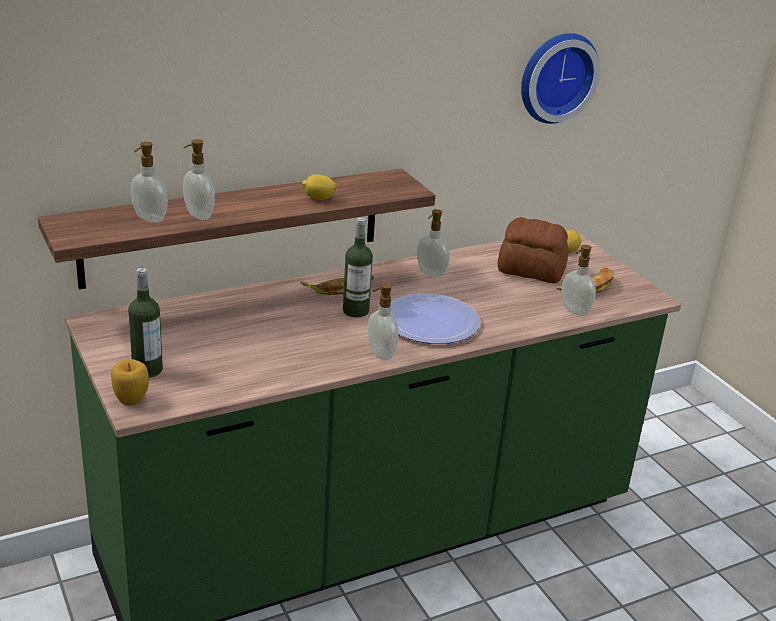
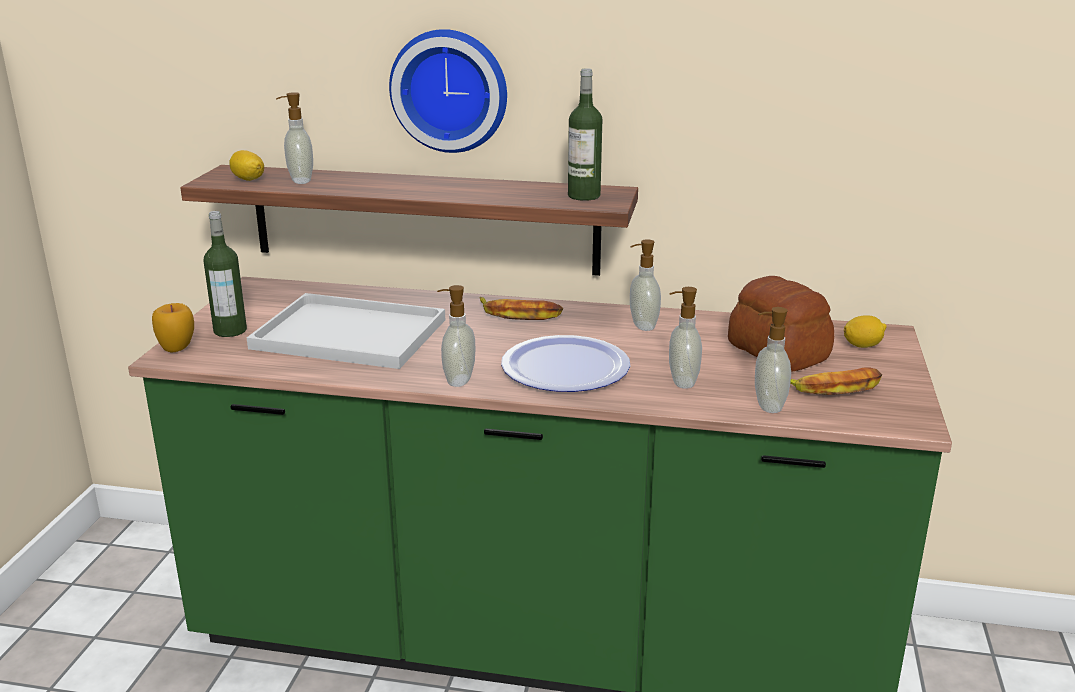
camera: 40 degrees right, 5 degrees down
soap dispenser [183,139,215,220] -> soap dispenser moved to [669,287,702,389]
lemon [302,175,336,200] -> lemon moved to [229,150,264,181]
bottle [343,218,373,317] -> bottle moved to [568,68,602,201]
wall clock [521,33,600,124] -> wall clock moved to [389,29,507,153]
none -> white tray [247,293,445,369]

